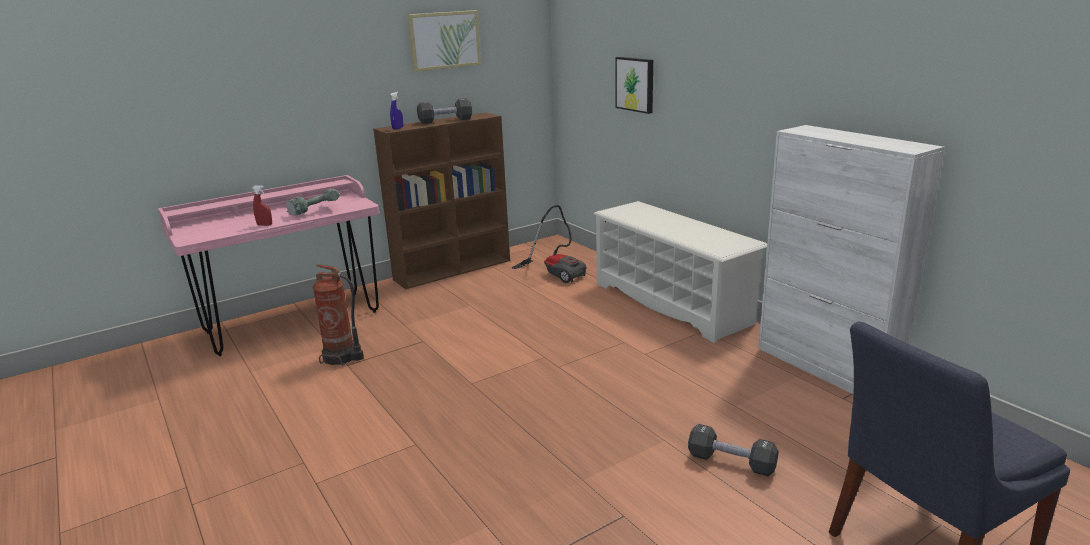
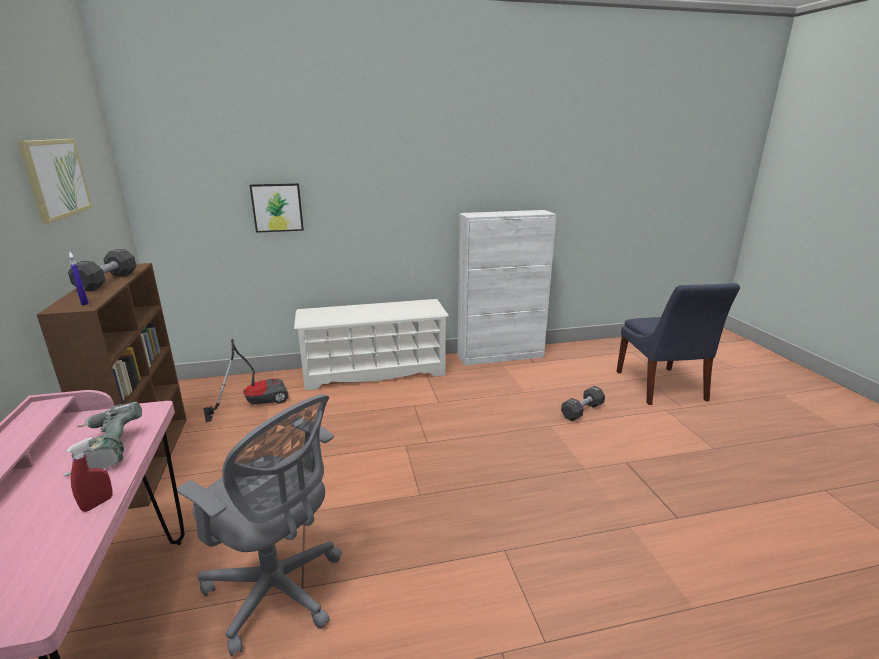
camera: 70 degrees left, 0 degrees up
fire extinguisher [313,264,364,366] -> grey office chair [177,394,342,657]

